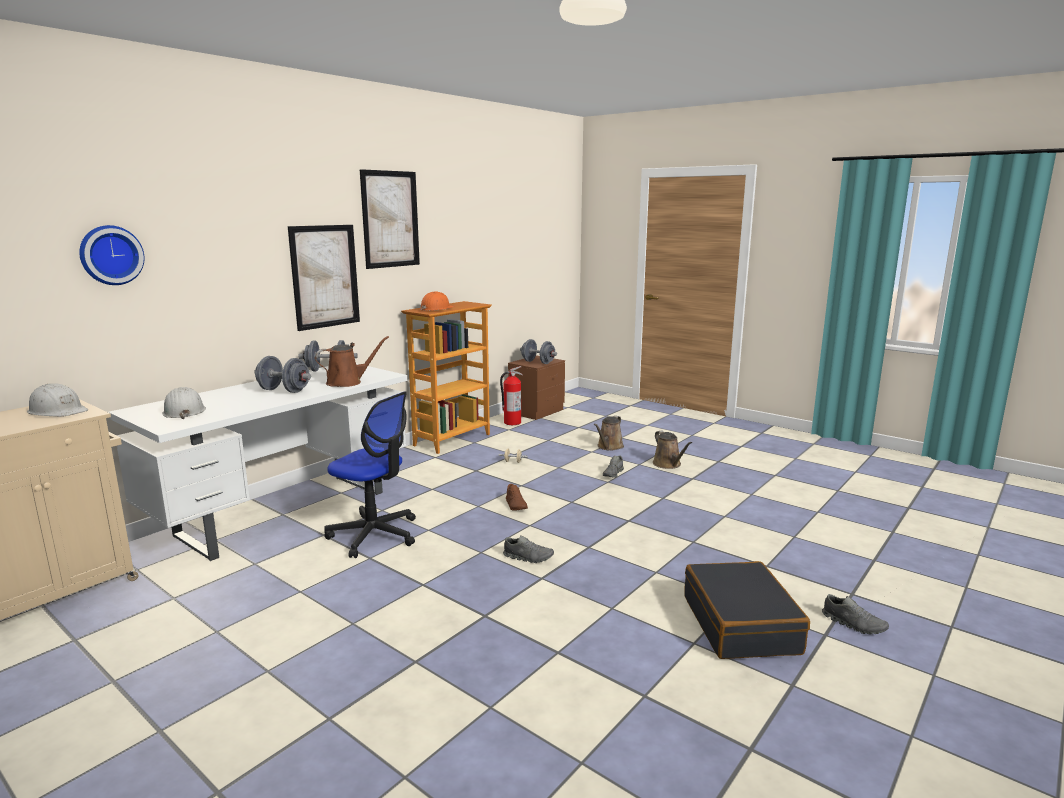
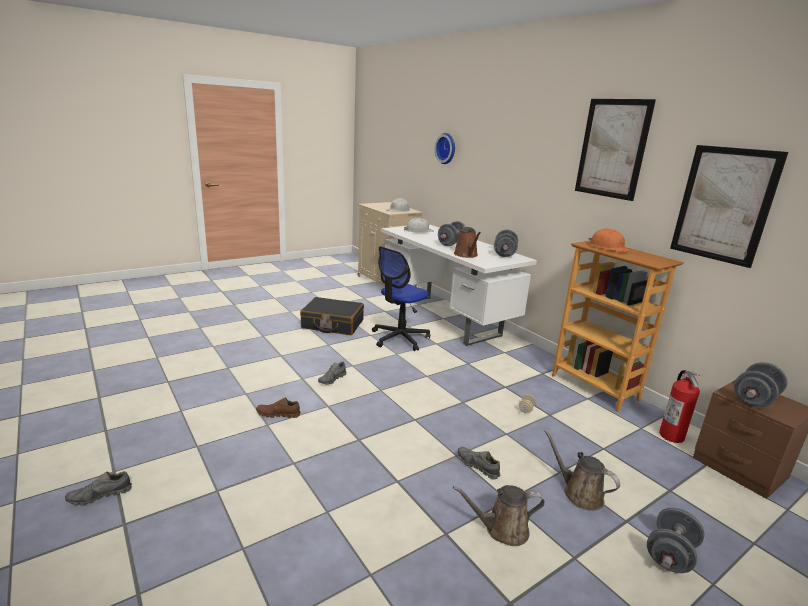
camera: 105 degrees right, 5 degrees up
picture [288,225,360,331] -> picture moved to [670,145,788,268]
brown shoe [506,484,528,511] -> brown shoe moved to [256,398,301,418]
black suitcase [684,561,810,659] -> black suitcase moved to [300,297,364,335]
none -> grey dumbbell [647,507,705,573]

